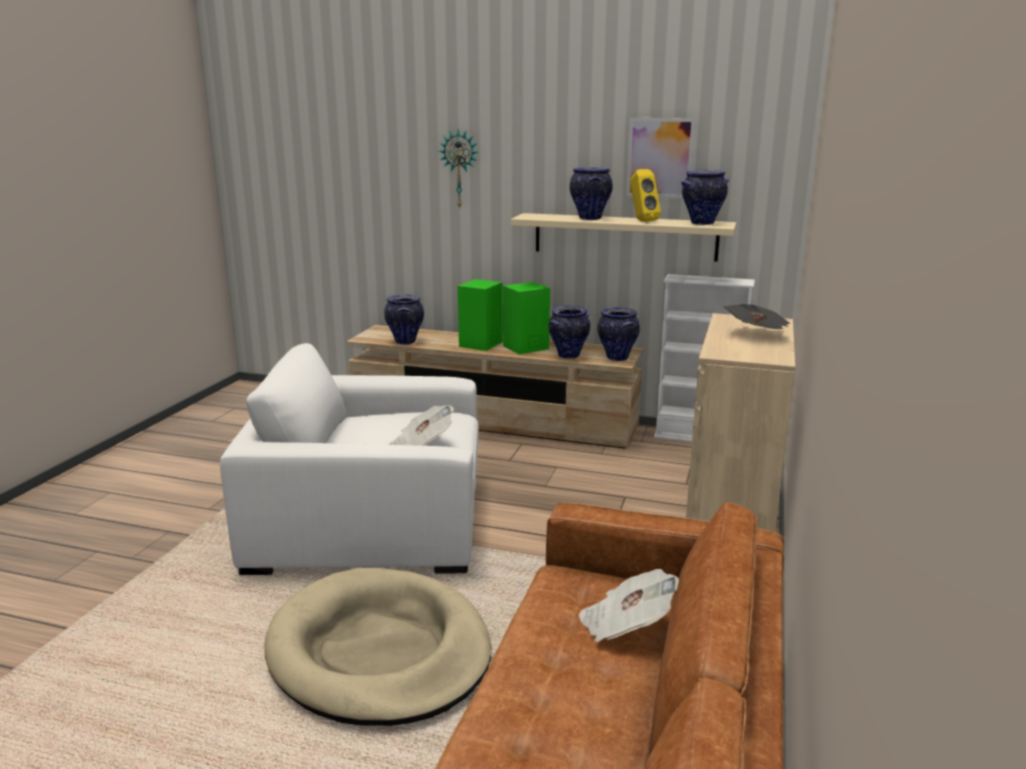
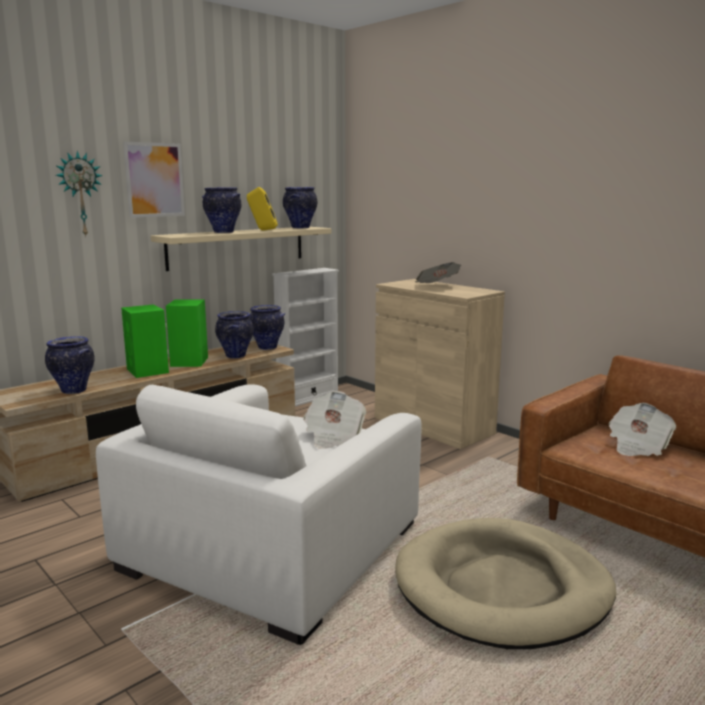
camera: 60 degrees left, 5 degrees down
picture [626,118,696,198] -> picture moved to [123,141,185,218]

